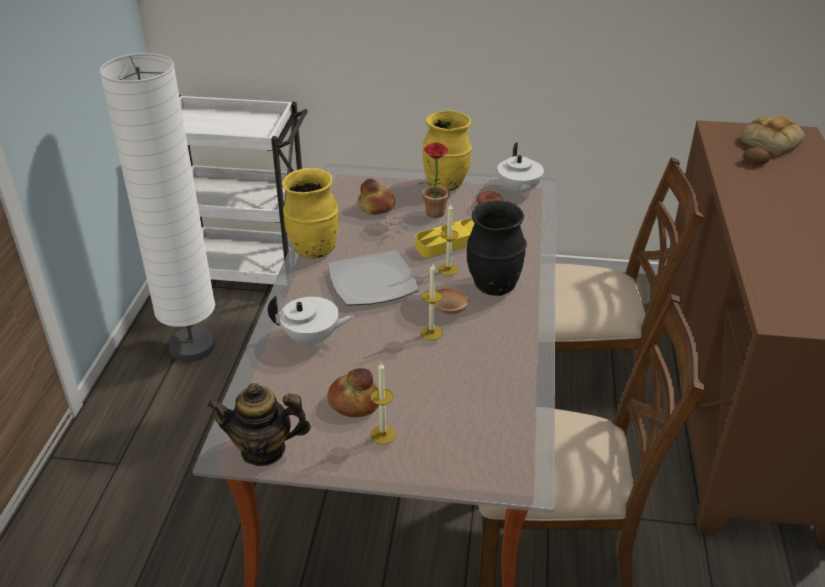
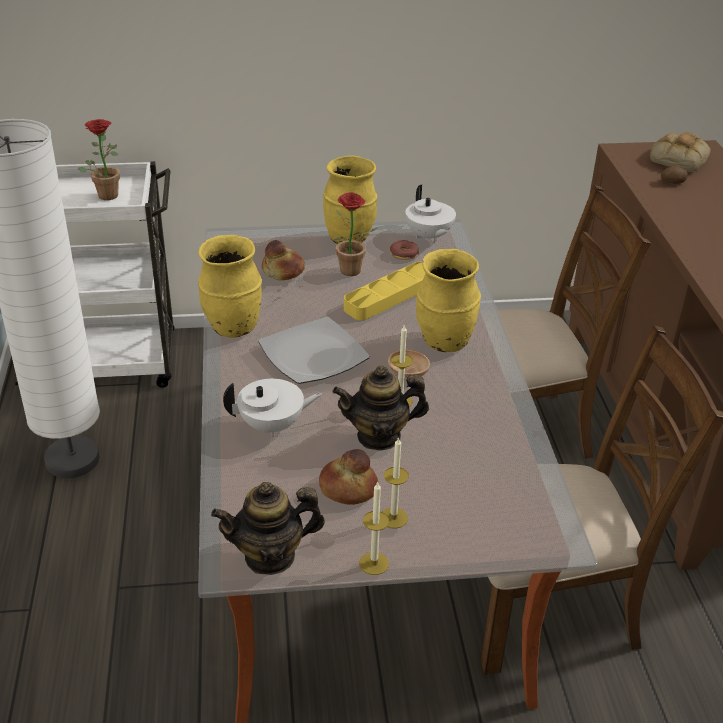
camera: 15 degrees left, 0 degrees up
candle [438,203,459,276] -> candle moved to [359,481,389,575]
black vase [467,200,527,296] -> yellow vase [416,249,481,352]
none -> potted plant [78,119,120,200]
none -> teapot [333,366,429,451]

